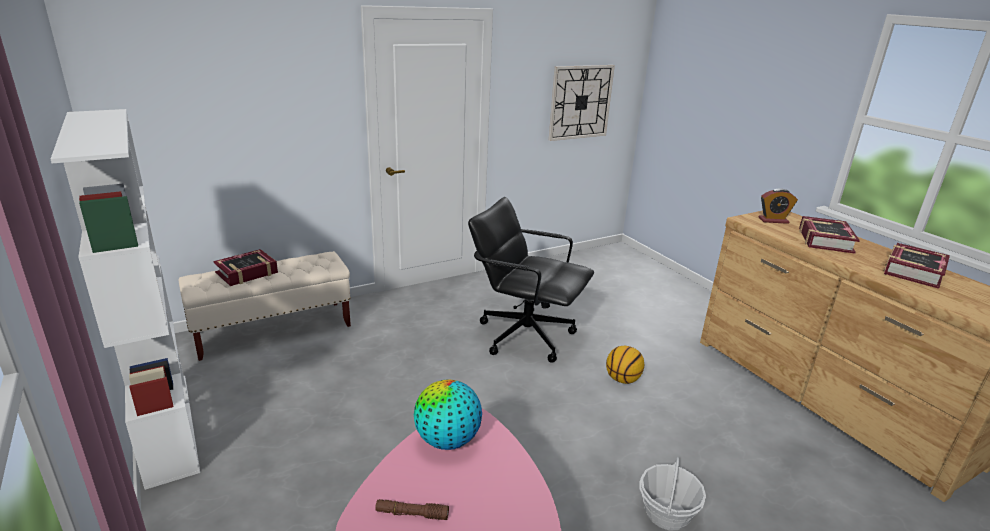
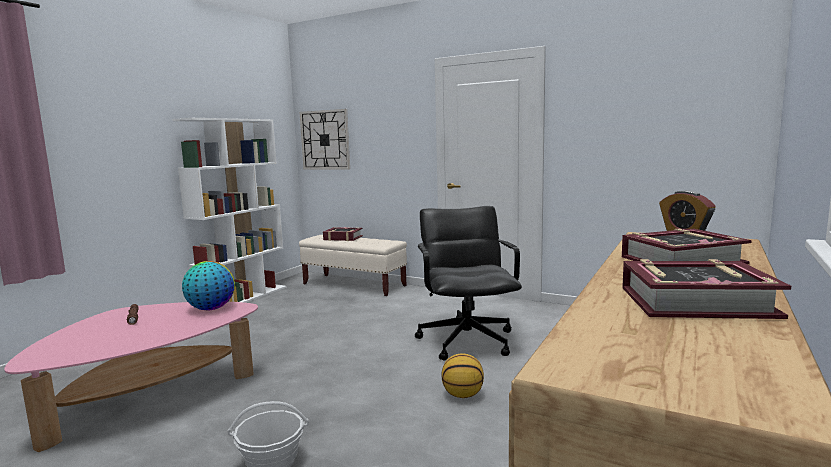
camera: 60 degrees right, 15 degrees down
wall clock [549,65,615,141] -> wall clock moved to [300,109,350,170]

